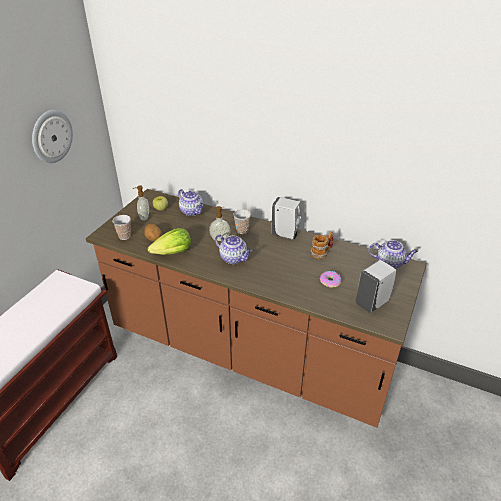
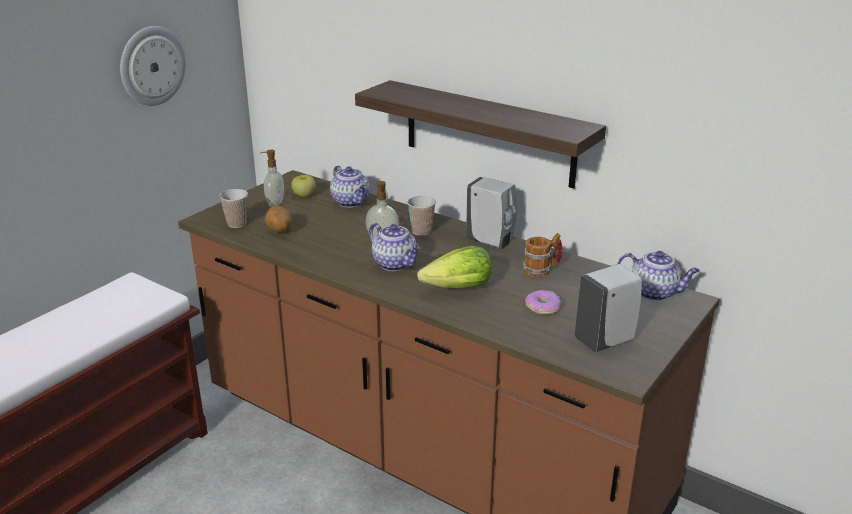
camera: 10 degrees right, 10 degrees down
lettuce [148,228,191,255] -> lettuce moved to [417,246,492,289]
none -> shelf [355,80,606,189]

